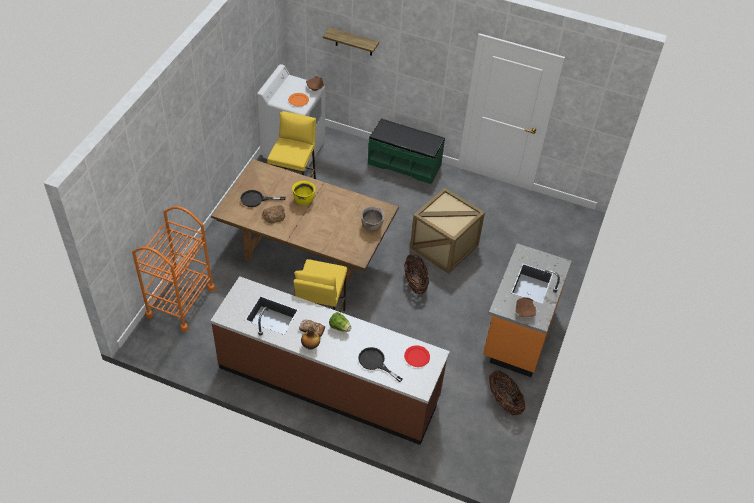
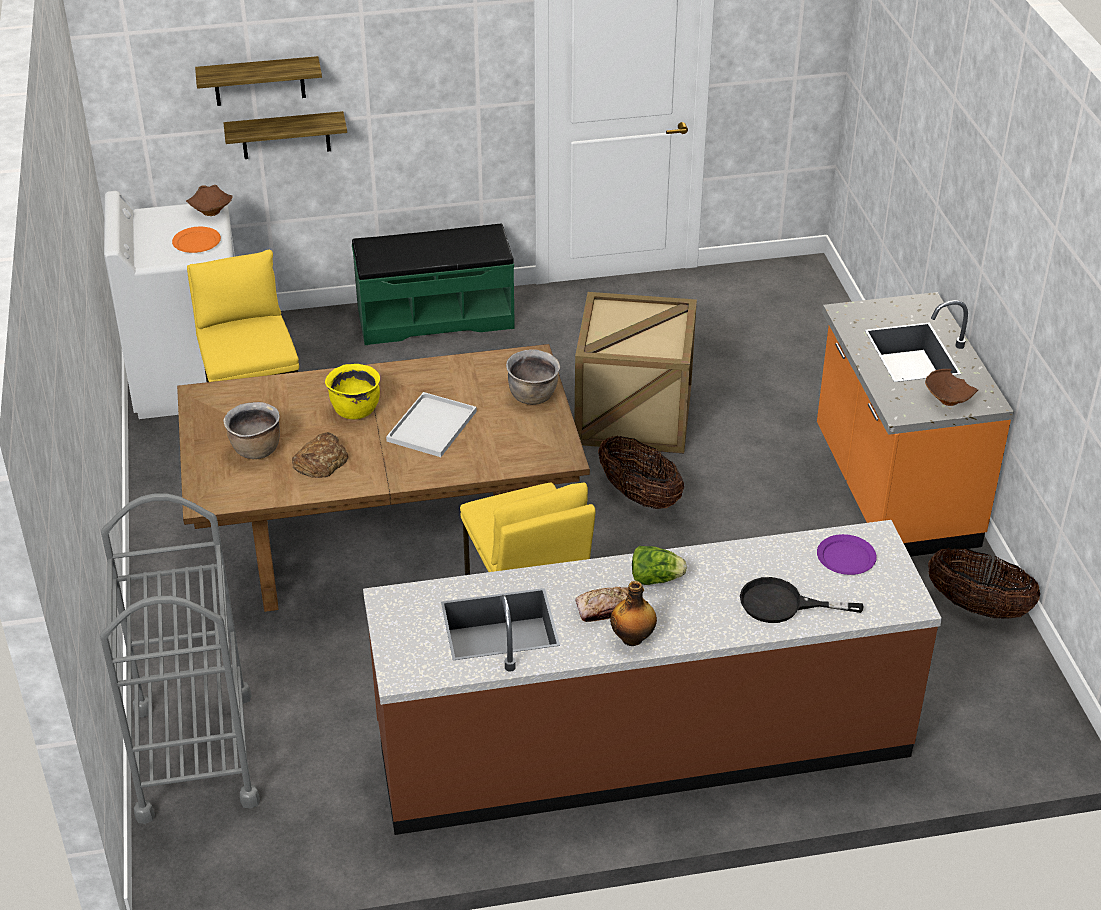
camera: 30 degrees left, 10 degrees down
orange cart [132,206,215,332] -> grey cart [100,493,260,824]
black frying pan [240,190,286,207] -> brown cooking pot [223,402,280,459]
red plate [404,345,430,367] -> purple plate [817,534,877,575]
none -> shelf [224,111,347,159]
none -> white tray [386,392,477,457]

